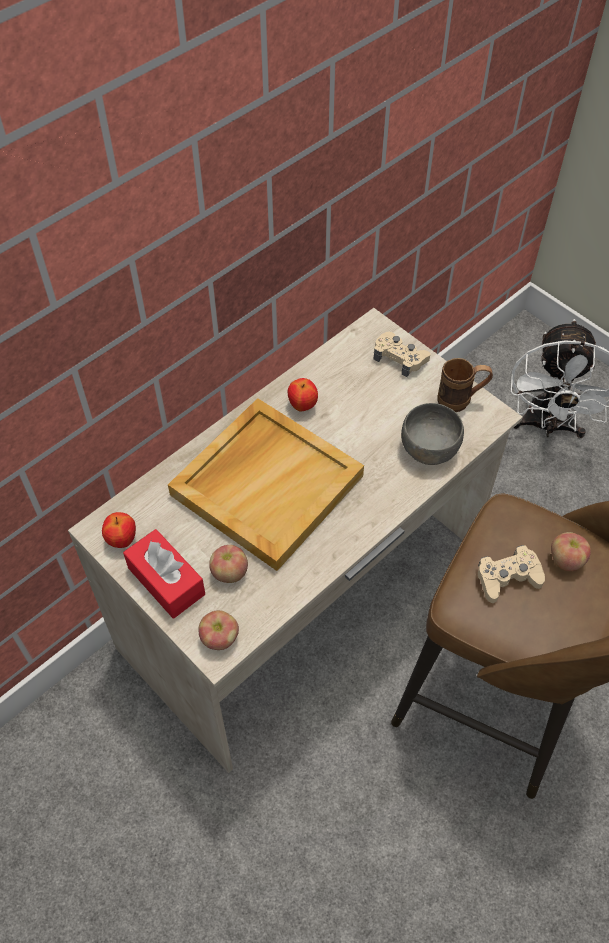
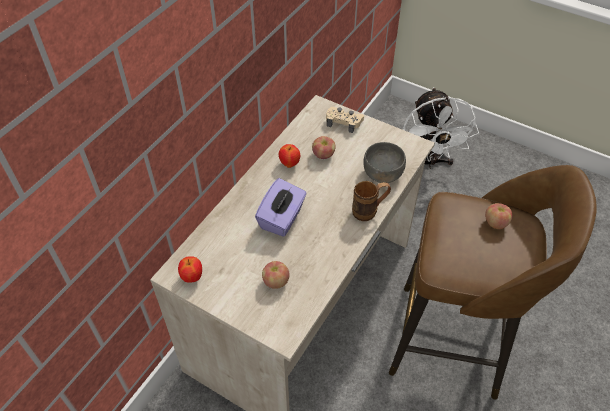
camera: 15 degrees left, 5 degrees down
red tissue box [123,529,205,619] -> none
beige tray [168,398,364,571] -> purple tissue box [255,178,307,237]
apple [199,610,239,650] -> apple moved to [312,136,336,159]
brown mug [437,358,493,412] -> brown mug moved to [352,181,391,221]
beige game controller [478,545,545,603] -> none

